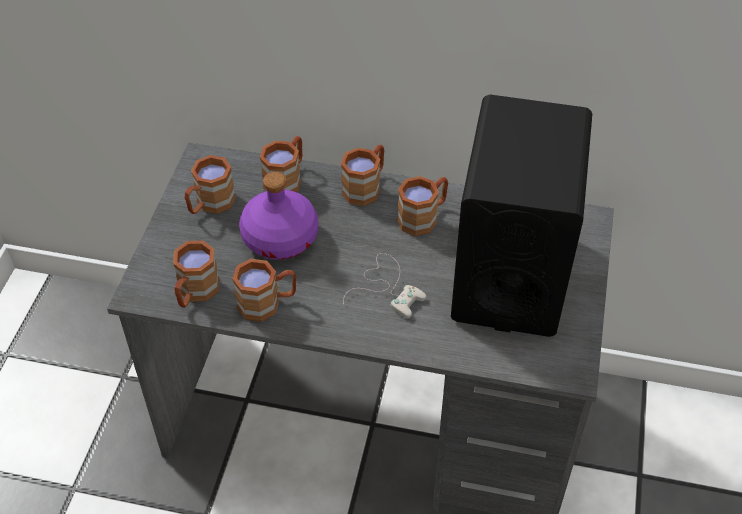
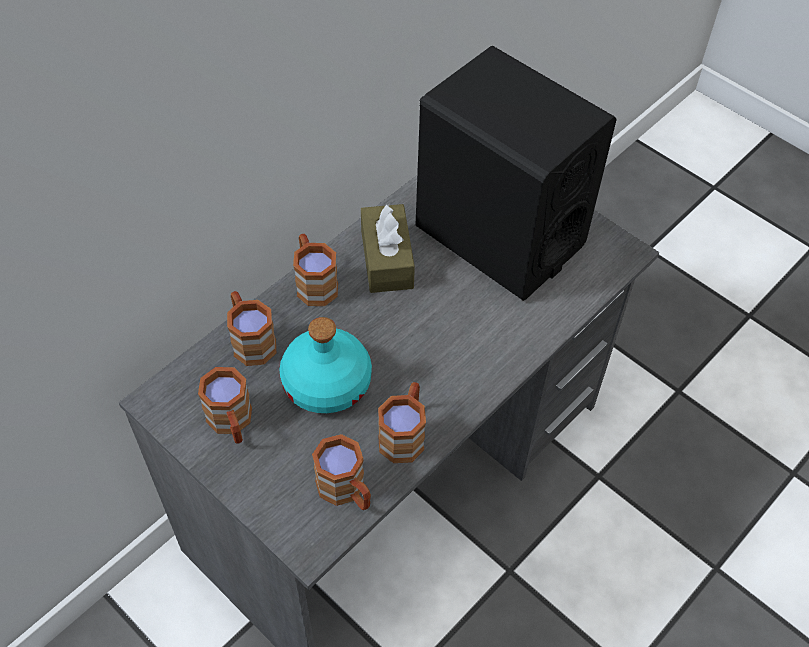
camera: 60 degrees left, 5 degrees up
purple bottle [239,172,318,260] -> turquoise bottle [279,317,372,413]
white game controller [343,253,427,318] -> none
brown mug [397,176,448,236] -> brown tissue box [361,203,415,293]

